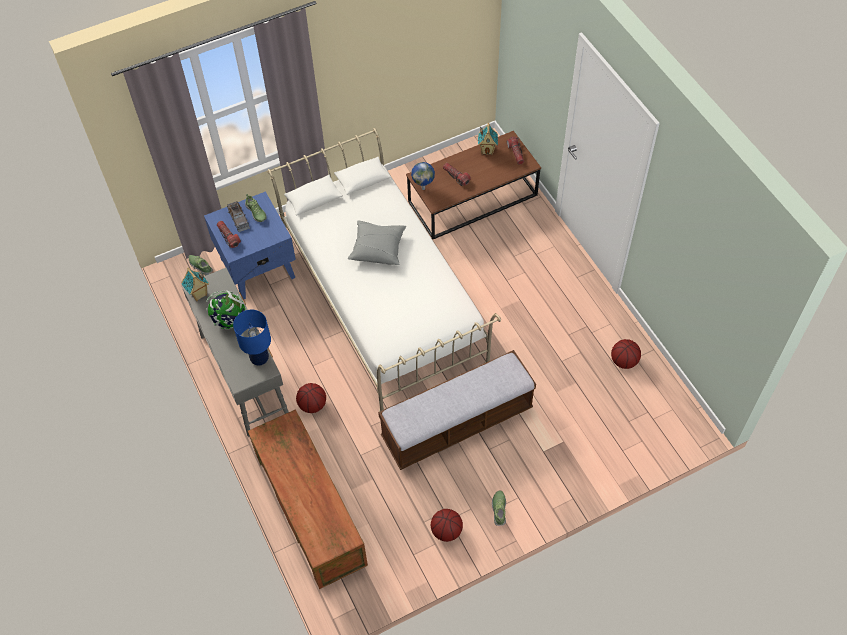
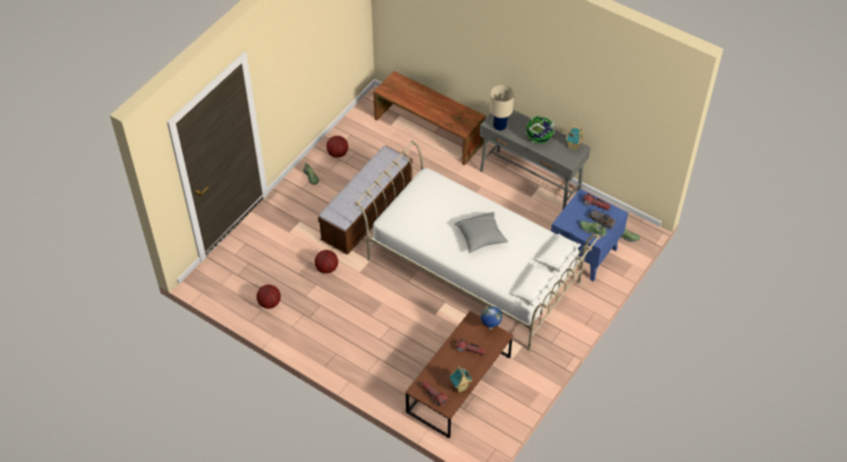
camera: 150 degrees right, 5 degrees down
blue table lamp [233,310,271,366] -> beige table lamp [490,85,514,131]
basketball [296,383,326,413] -> basketball moved to [315,250,338,274]

